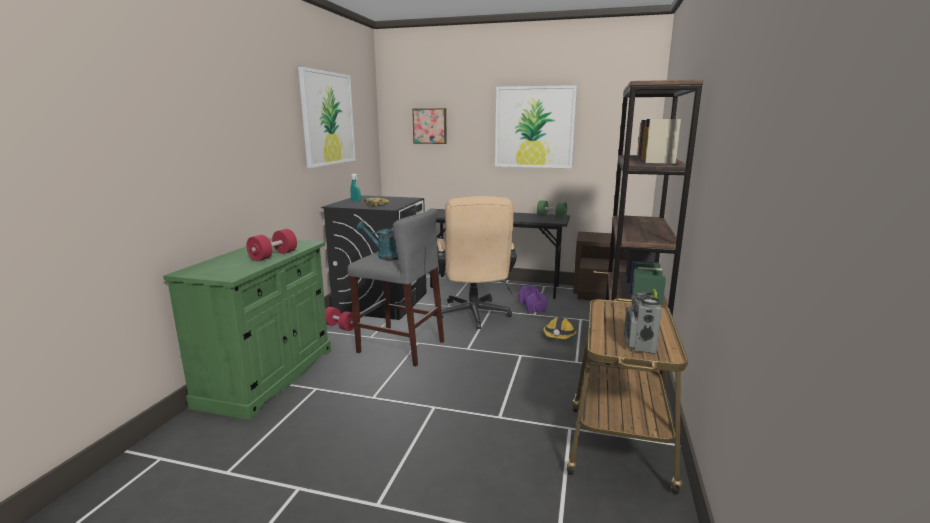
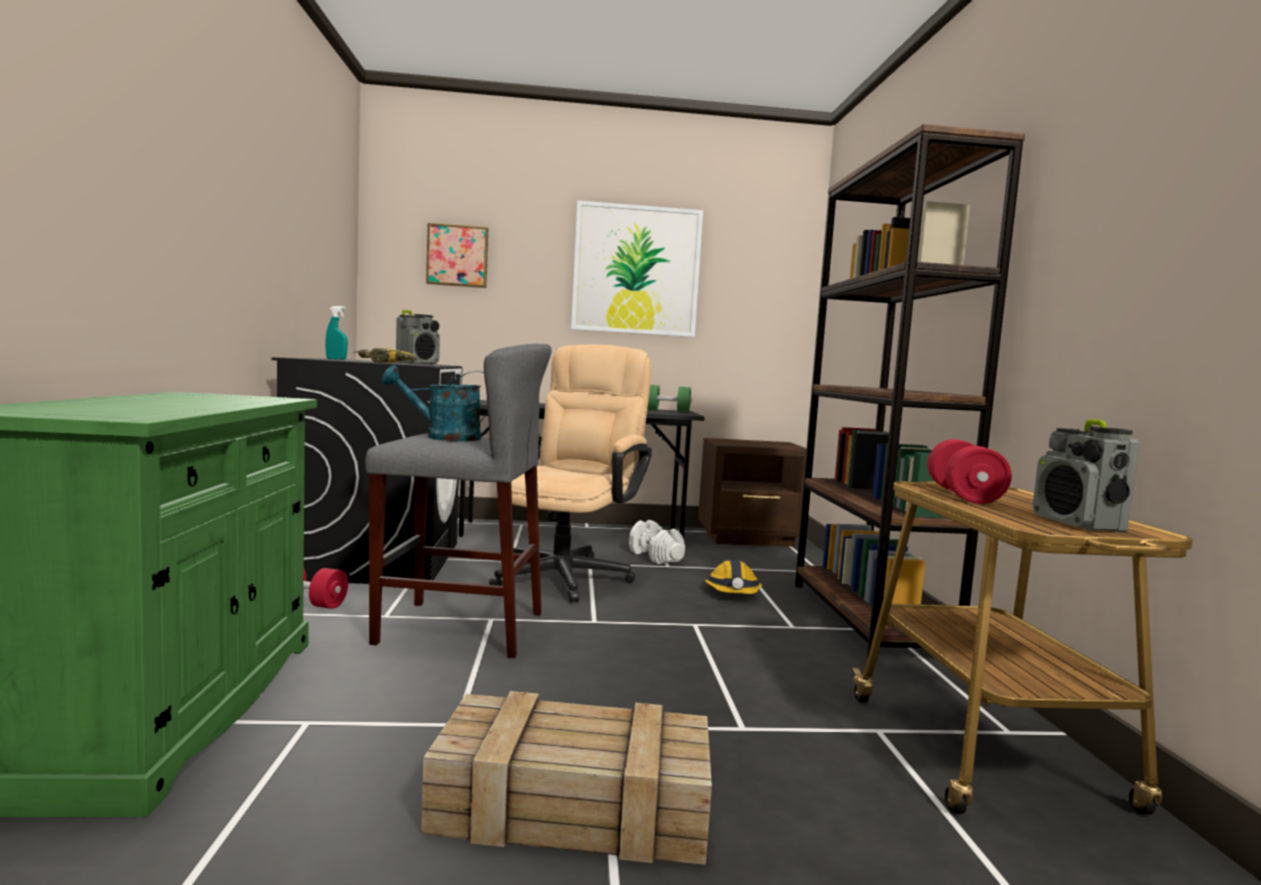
camera: 20 degrees left, 10 degrees down
red dumbbell [246,229,297,261] -> red dumbbell moved to [927,439,1012,504]
picture [298,67,356,168] -> none
beige office chair [437,196,517,329] -> beige office chair turned 135 degrees counterclockwise [489,344,652,603]
purple dumbbell [518,285,547,313] -> white dumbbell [629,520,685,564]
none -> radio [396,310,440,365]
none -> crate [421,691,712,865]

